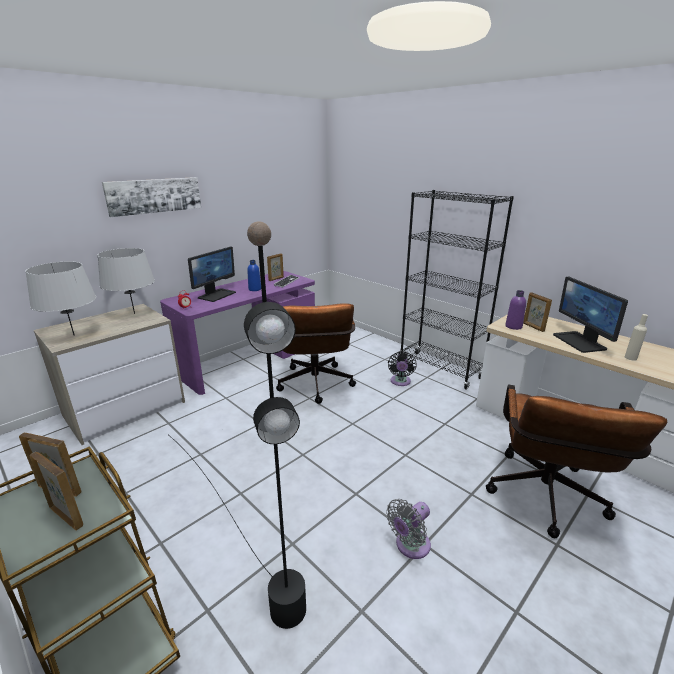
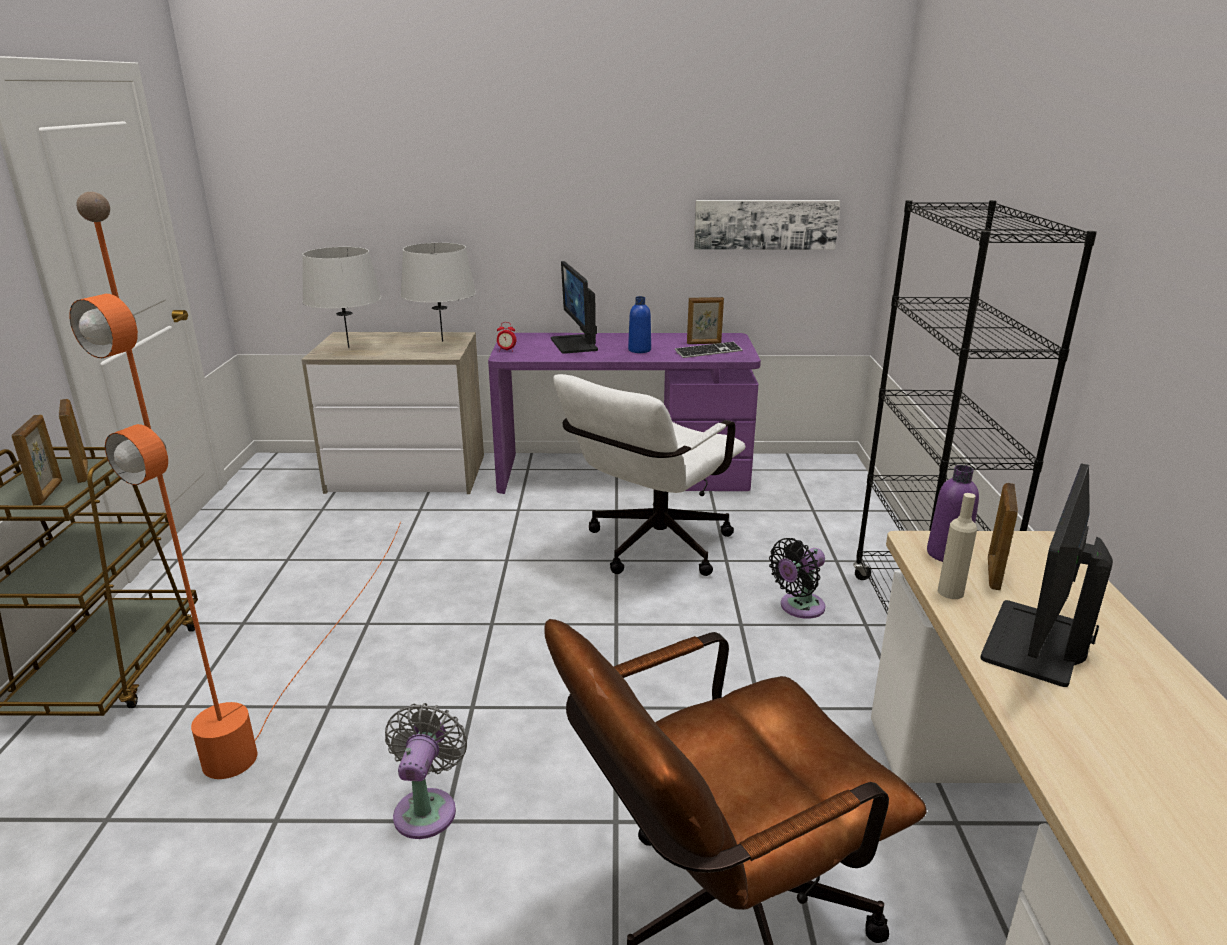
camera: 45 degrees right, 0 degrees up
picture [102,177,201,217] -> picture moved to [694,200,840,250]
black floor lamp [169,221,306,629] -> orange floor lamp [69,192,401,779]
monitor [188,246,236,302] -> monitor turned 90 degrees clockwise [551,261,598,354]
brown office chair [276,303,356,404] -> white office chair [553,374,746,576]
grey fan [386,499,431,559] -> grey fan turned 90 degrees clockwise [385,703,467,839]
beige bottle [625,314,648,361] -> beige bottle moved to [938,493,977,599]

